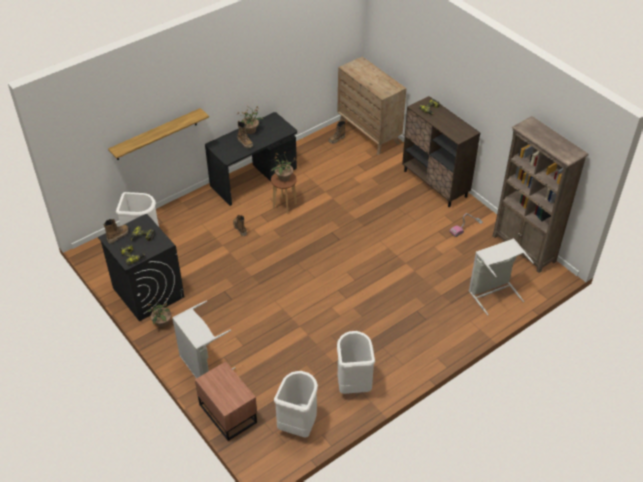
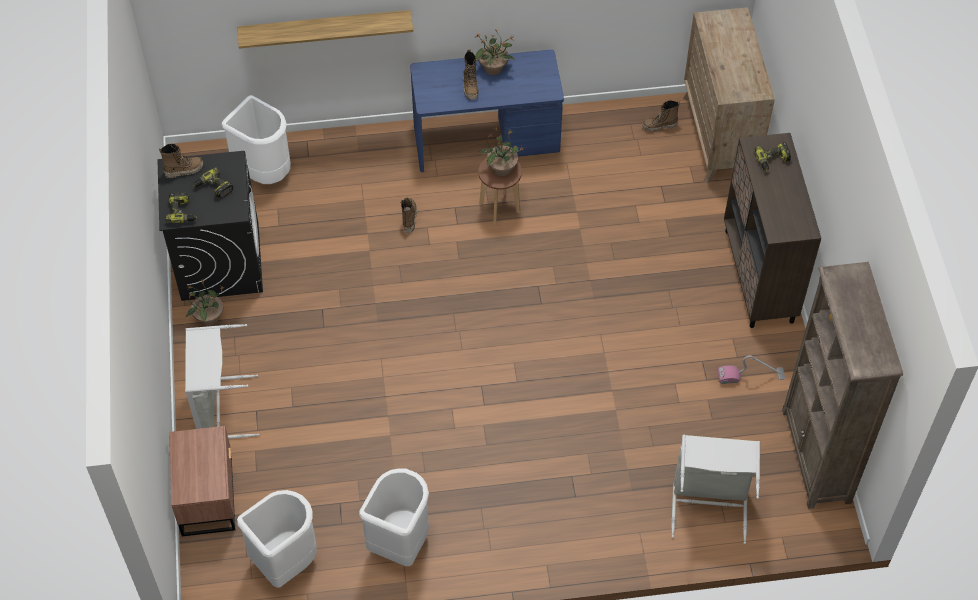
camera: 30 degrees right, 10 degrees up
black desk [205,112,297,206] -> blue desk [410,50,564,172]

